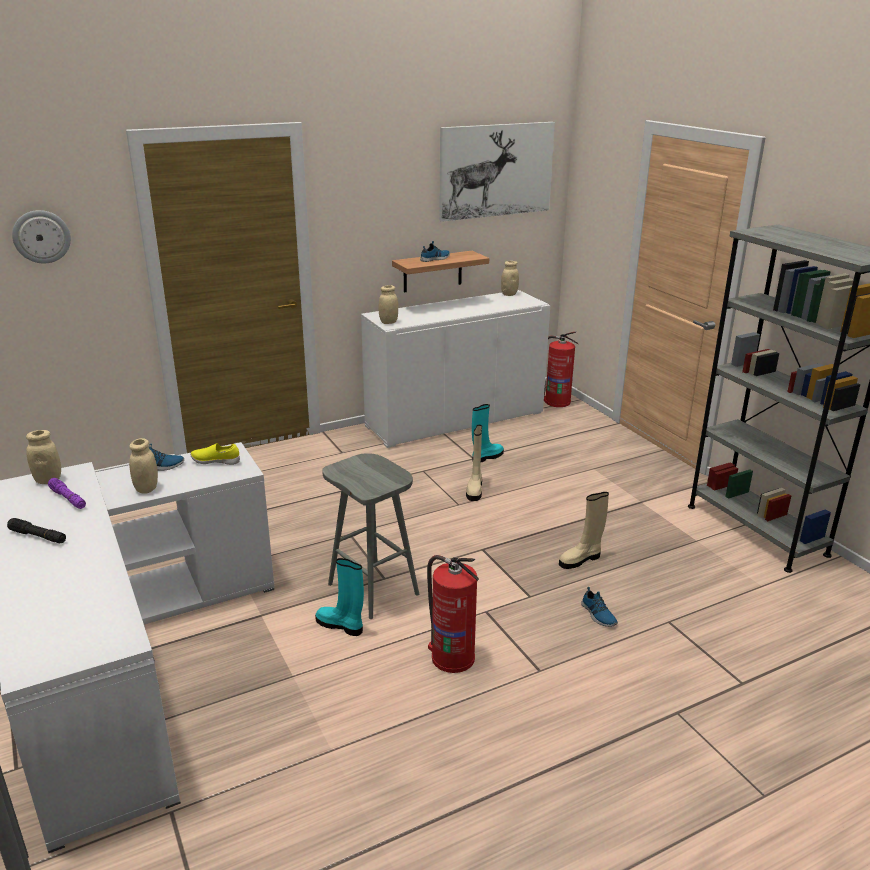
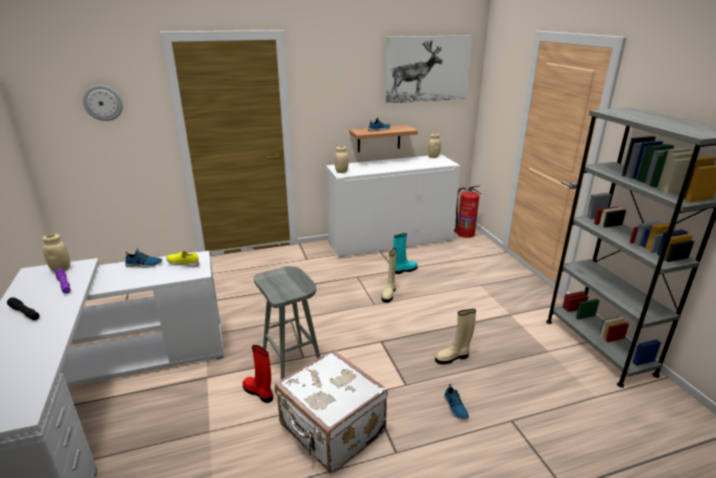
camera: 10 degrees right, 0 degrees up
beige jar [129,438,158,494] -> none
turquoise boot [315,558,364,636] -> red boot [242,345,273,403]
fire extinguisher [427,555,479,673] -> white suitcase [275,350,388,474]

